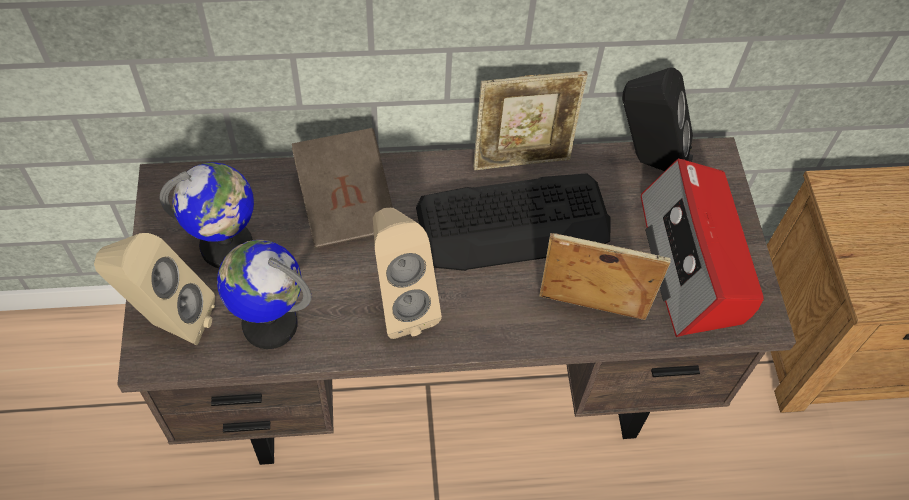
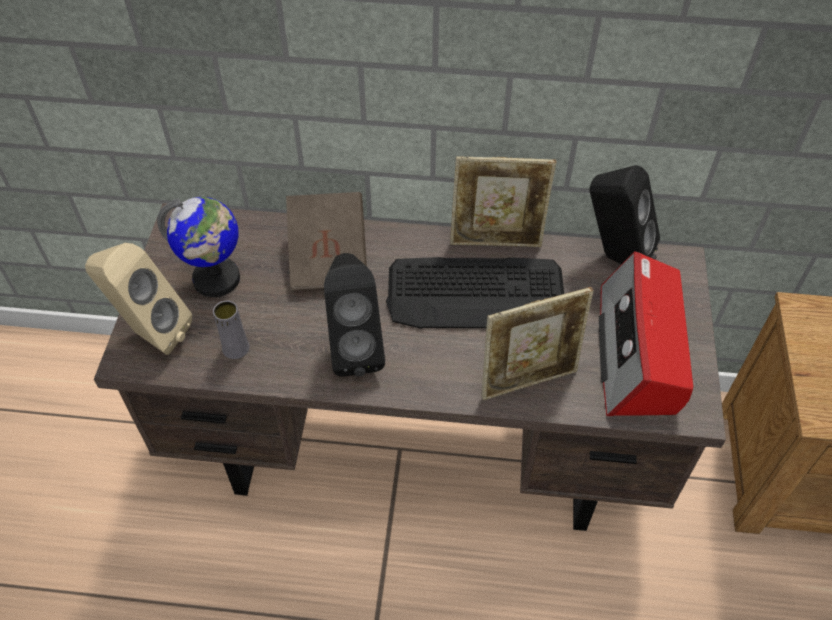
camera: 15 degrees right, 5 degrees down
globe [217,240,311,349] -> grey vase [213,301,250,359]
beige speaker [373,208,442,339] -> black speaker [324,253,385,377]
picture frame [539,233,671,320] -> picture frame turned 135 degrees clockwise [481,287,594,400]

